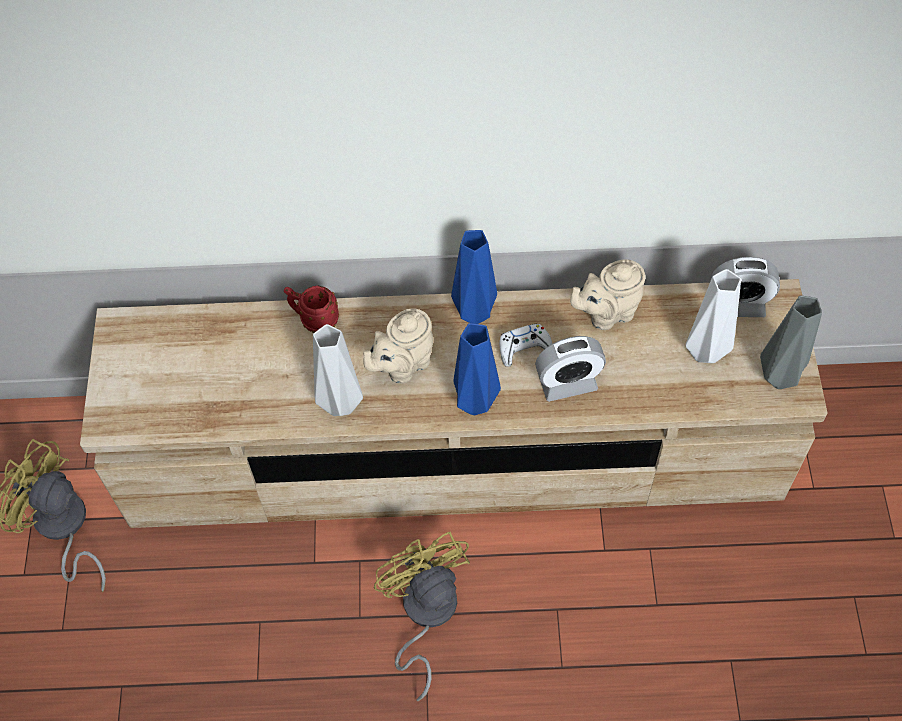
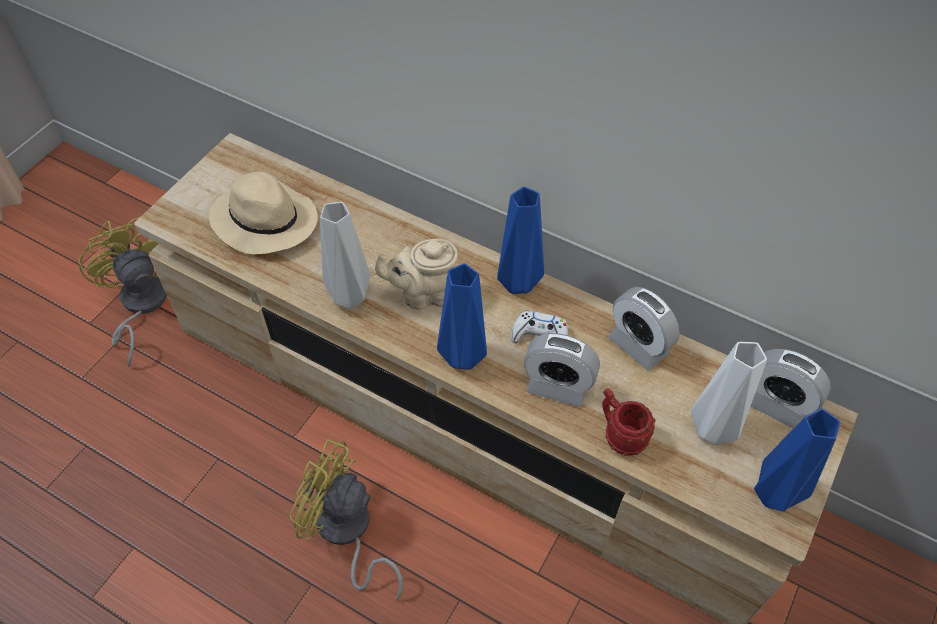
camera: 30 degrees right, 5 degrees down
red mug [284,286,339,333] -> red mug moved to [602,388,656,456]
yellow fan [374,531,470,701] -> yellow fan turned 75 degrees counterclockwise [290,439,403,601]
beige teapot [570,259,645,330] -> alarm clock [608,287,680,370]
grey vase [760,296,822,389] -> blue vase [754,408,841,512]
none -> beige hat [209,171,318,255]

